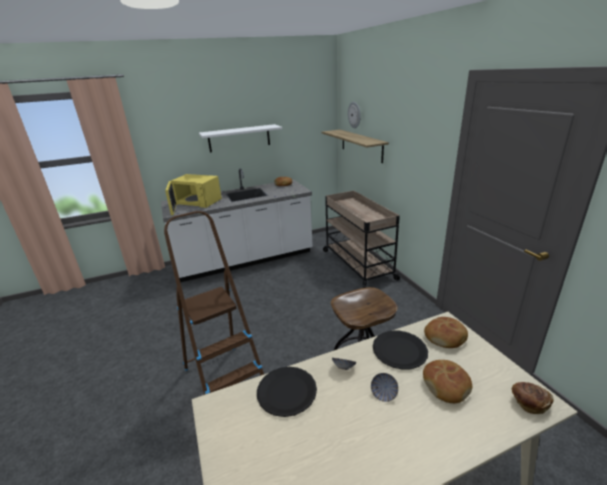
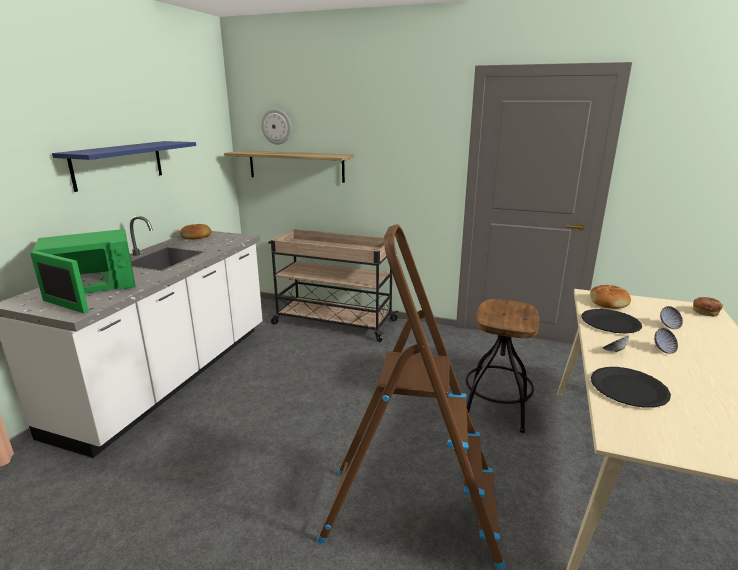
camera: 50 degrees left, 5 degrees down
yellow microwave [165,174,222,215] -> green microwave [30,229,136,314]
white shelf [199,124,282,152] -> blue shelf [52,141,196,192]
bread [423,360,472,403] -> bowl [660,306,683,329]

